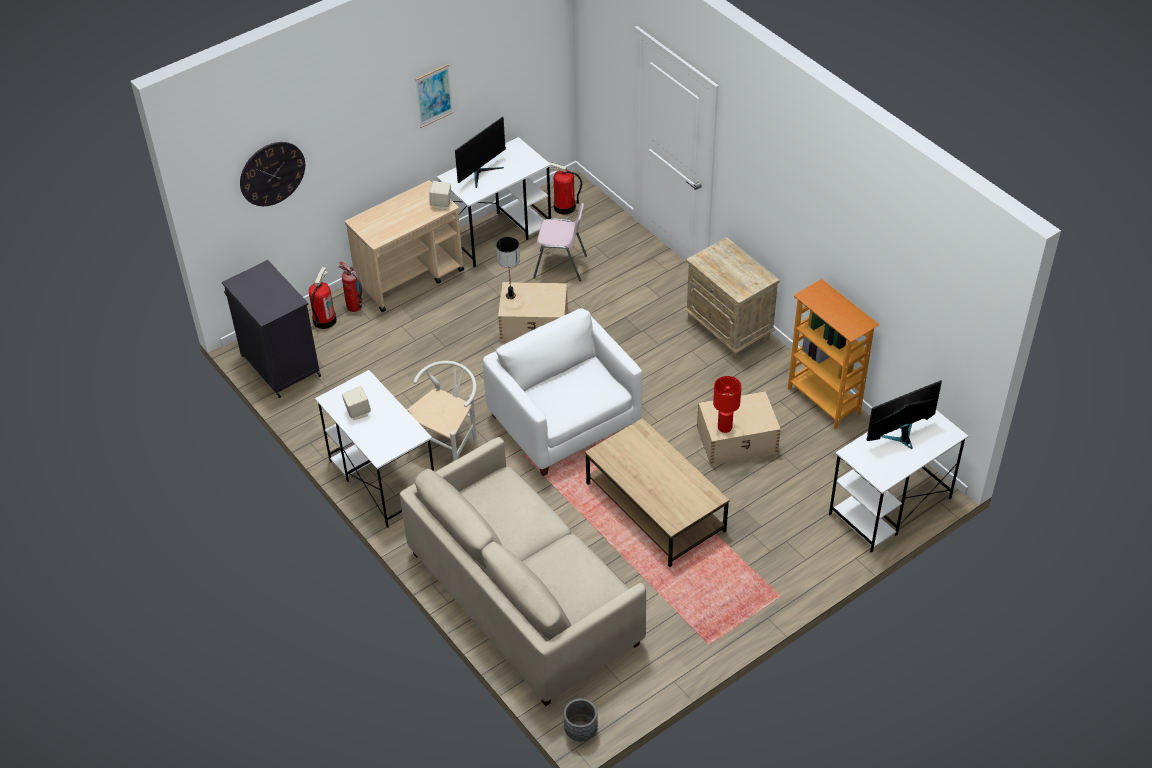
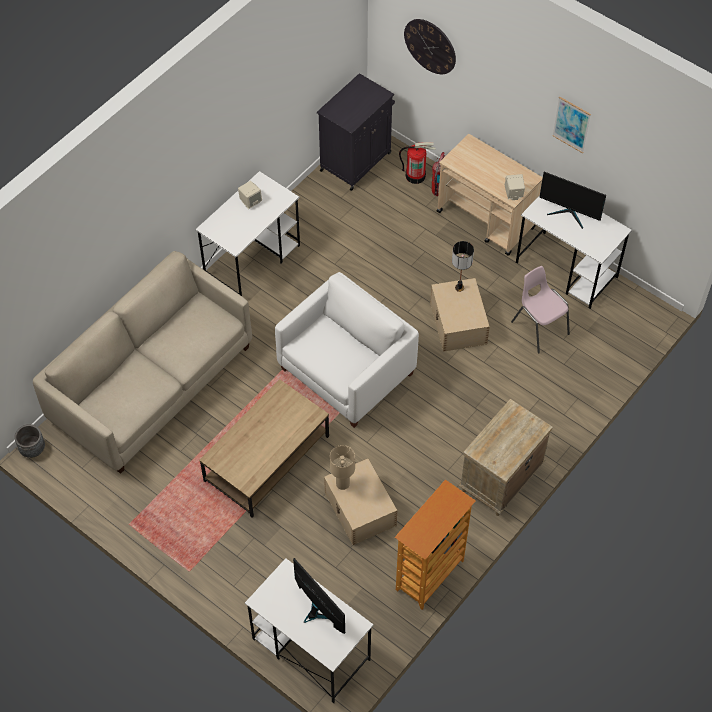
camera: 75 degrees right, 10 degrees up
white chair [407,361,477,461] -> none
pink chair [533,203,587,282] -> pink chair turned 150 degrees clockwise [511,266,570,353]
fire extinguisher [544,162,582,215] -> none
red table lamp [713,376,742,433] -> beige table lamp [330,445,355,490]

